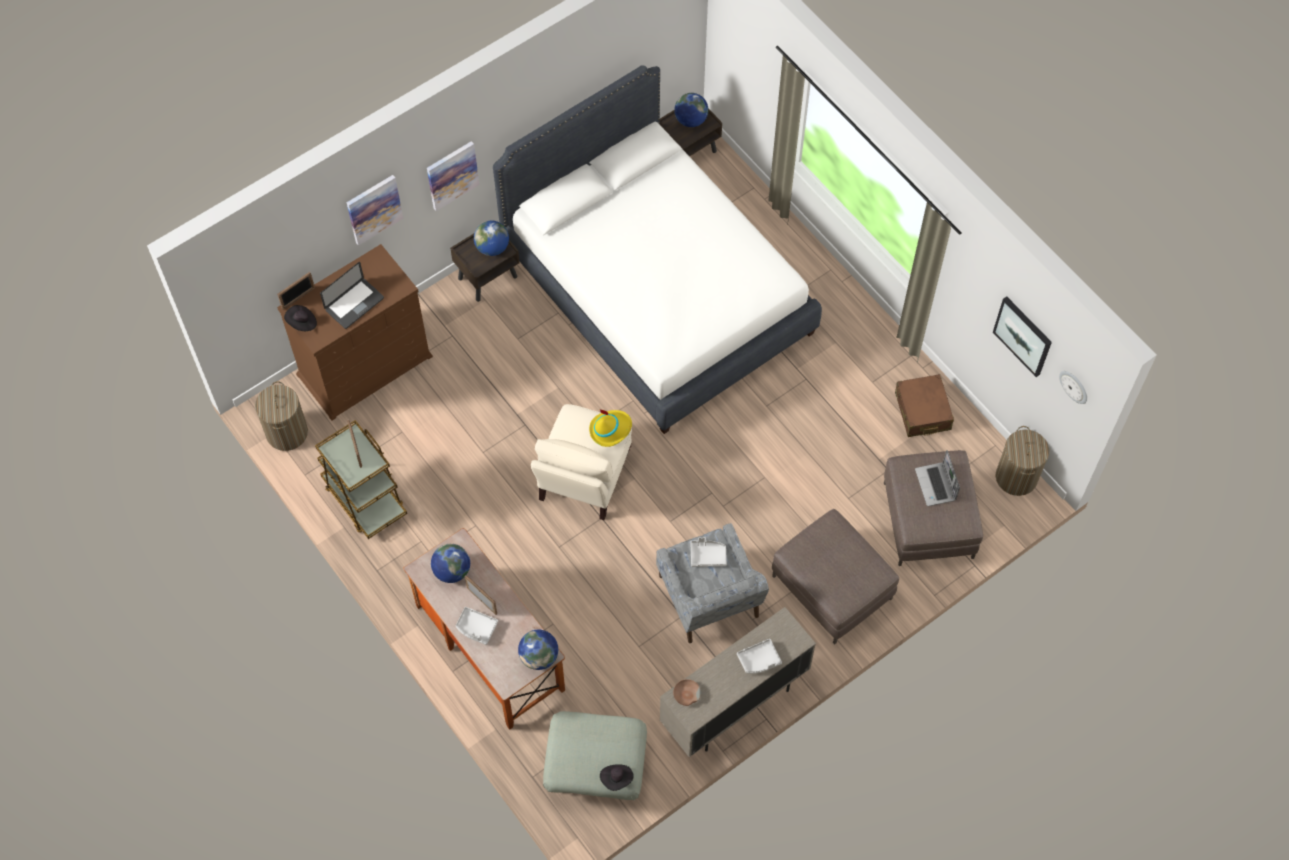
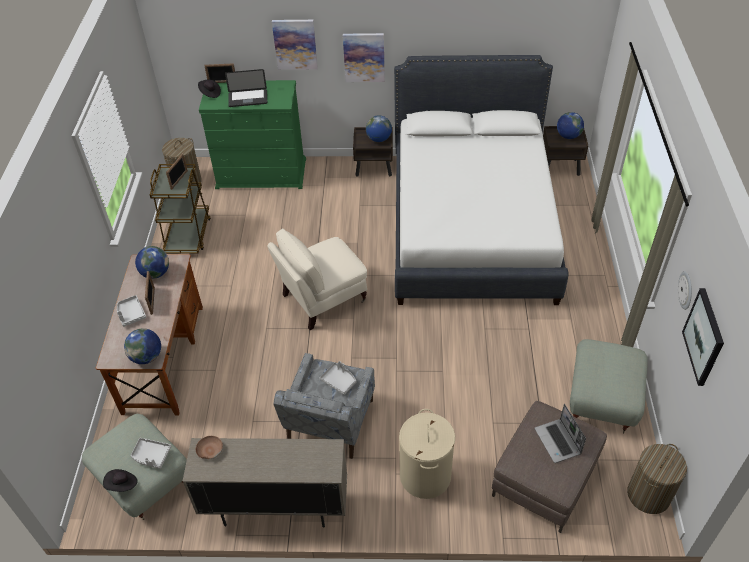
camera: 40 degrees right, 15 degrees down
brown dresser [277,244,433,421] -> green dresser [199,80,306,189]
yellow hat [589,409,632,447] -> none
grey tray [737,639,782,674] -> grey tray moved to [131,438,171,469]
brown ottoman [772,509,899,644] -> beige laundry basket [399,409,455,499]
brown suitcase [895,374,954,437] -> grey ottoman [570,339,648,433]
laptop [915,450,960,506] -> laptop turned 45 degrees counterclockwise [535,404,586,463]
wall clock [1059,371,1087,404] -> wall clock moved to [678,271,692,310]

